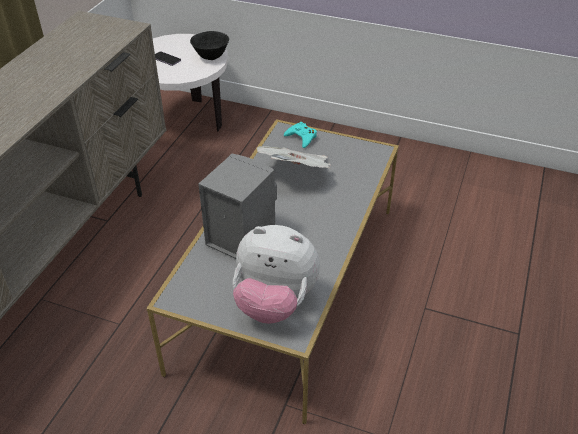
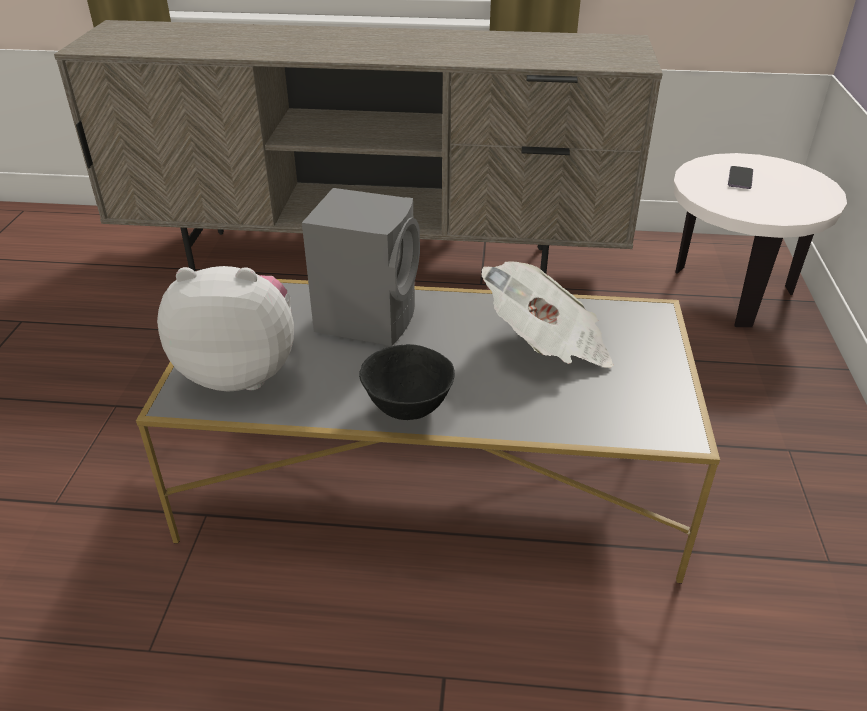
camera: 75 degrees right, 5 degrees down
black bowl [190,31,229,60] -> black bowl moved to [359,344,455,420]
plush toy [233,225,320,324] -> plush toy turned 90 degrees clockwise [157,266,294,392]
turquoise game controller [284,122,317,148] -> none

